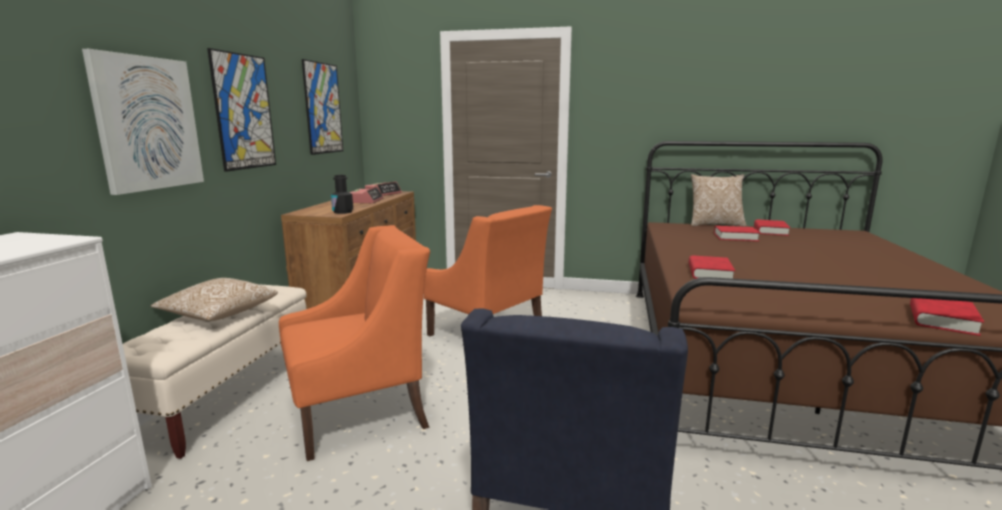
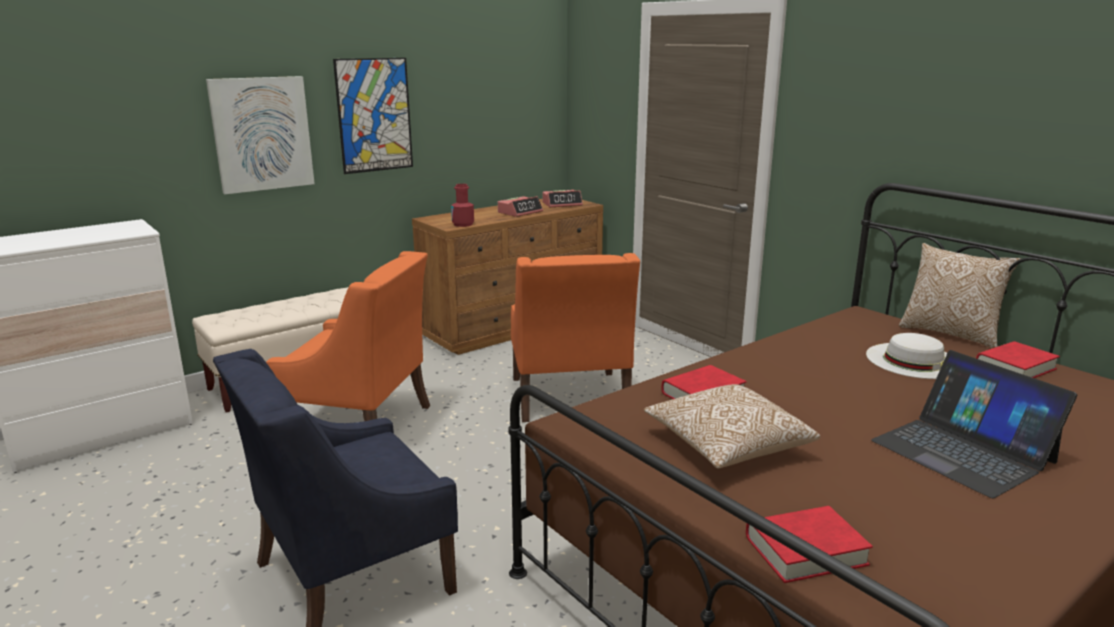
camera: 40 degrees right, 5 degrees up
pillow [151,278,278,321] -> pillow moved to [644,384,821,468]
picture [302,59,343,155] -> none
black bottle [331,175,353,214] -> red bottle [451,184,474,227]
red book [714,226,760,241] -> white hat [866,333,947,379]
none -> laptop [871,350,1077,498]

